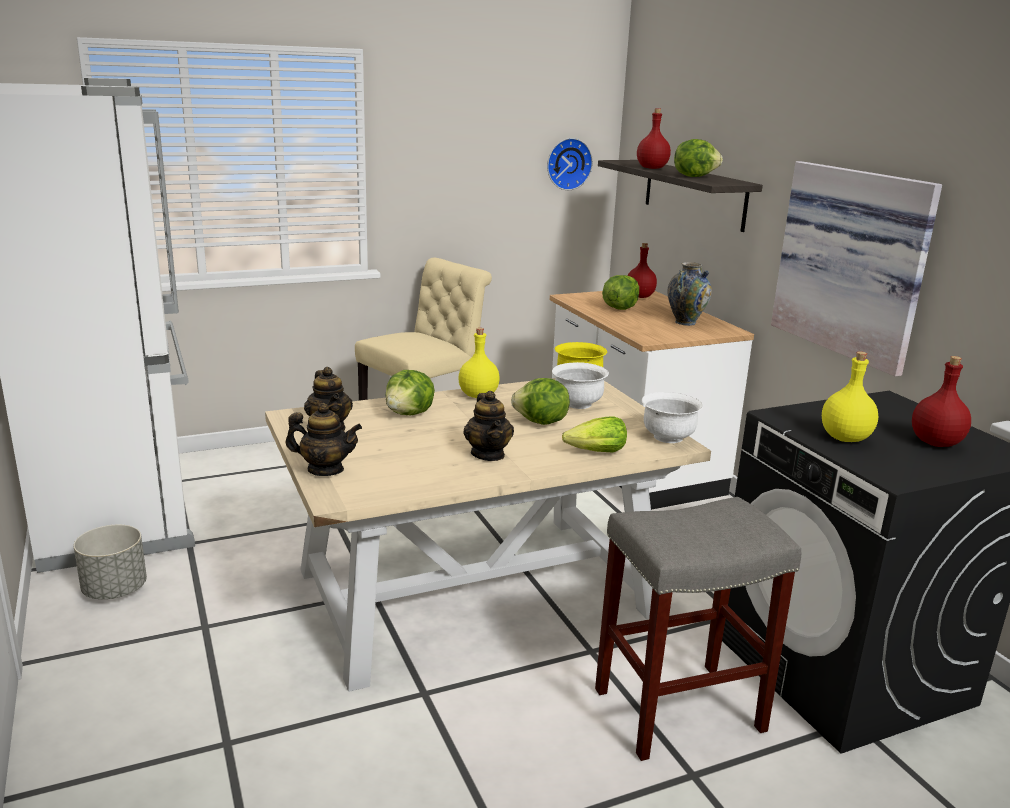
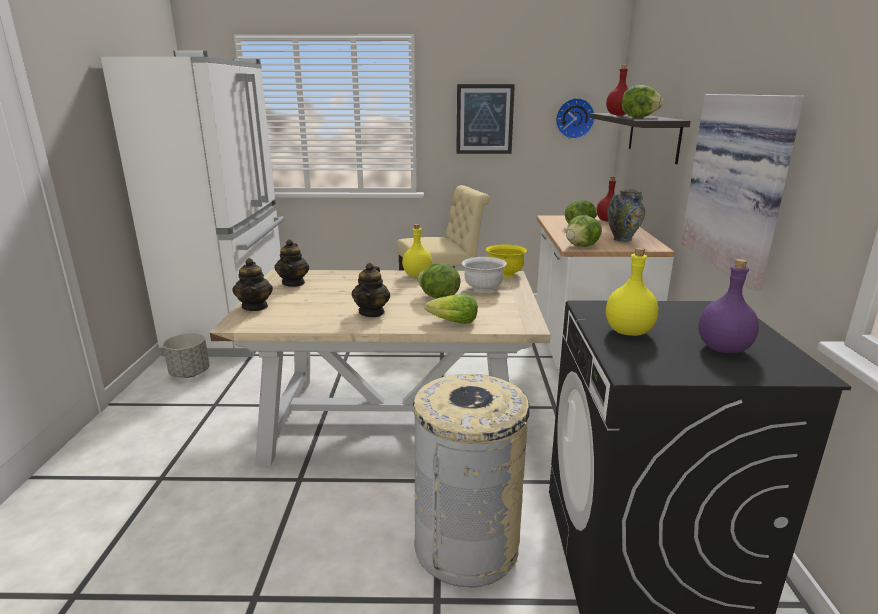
camera: 25 degrees right, 0 degrees up
teapot [286,403,362,476] -> teapot turned 45 degrees clockwise [232,258,273,311]
lettuce [385,370,435,415] -> lettuce moved to [566,215,602,247]
grey stool [595,497,801,761] -> beige trash can [413,374,530,587]
white bowl [642,392,703,443] -> none
red bottle [912,356,971,447] -> purple bottle [698,259,759,353]
none -> picture [456,84,515,154]

